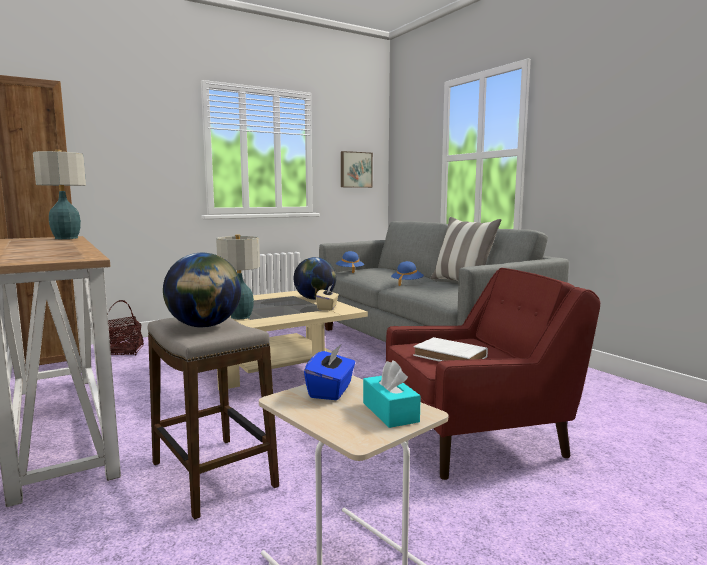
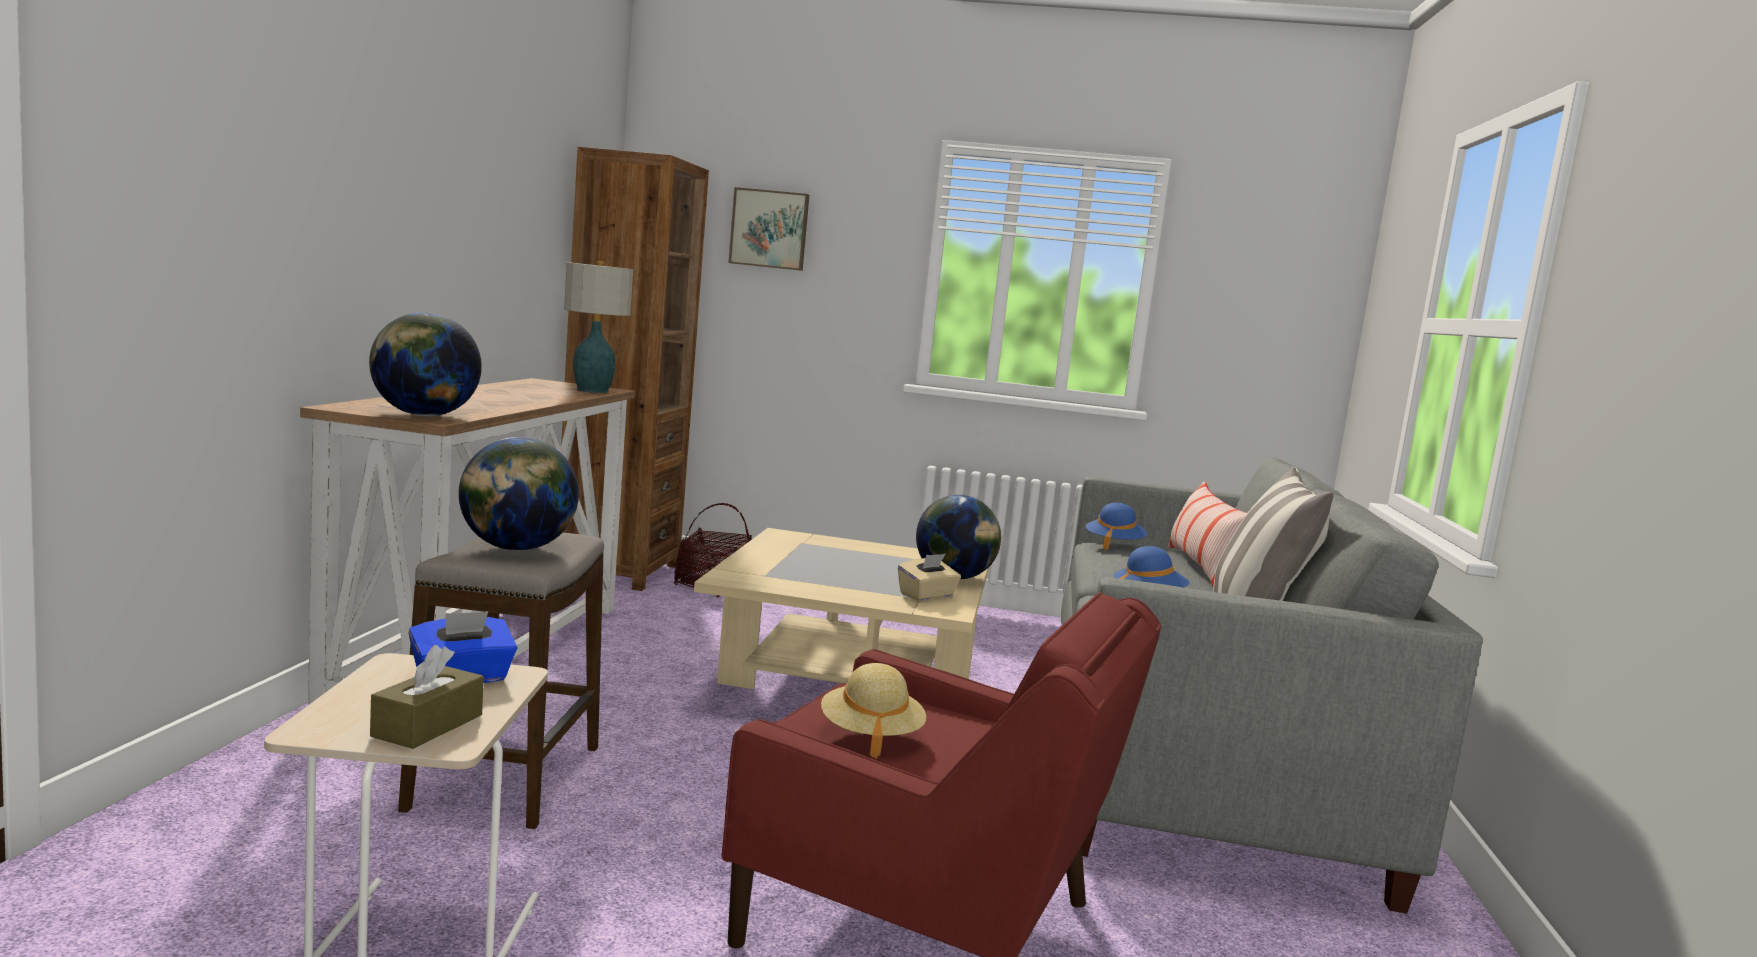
camera: 40 degrees right, 0 degrees up
table lamp [216,234,260,319] -> none
picture [341,151,373,188] -> picture moved to [728,187,809,271]
turquoise tissue box [363,360,421,428] -> brown tissue box [370,645,484,749]
white book [413,337,488,362] -> beige hat [821,663,926,759]
none -> globe [369,312,482,416]
none -> pillow [1168,481,1247,586]

